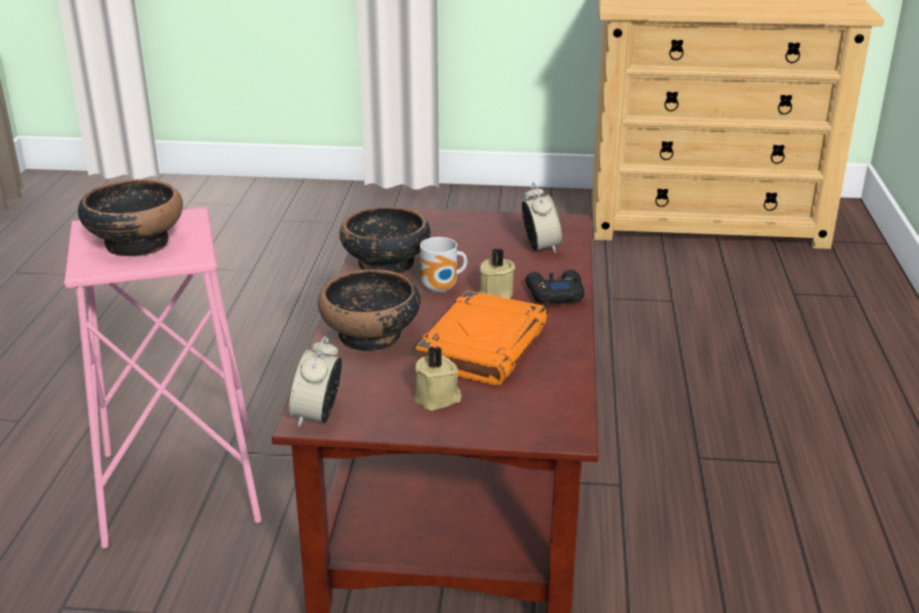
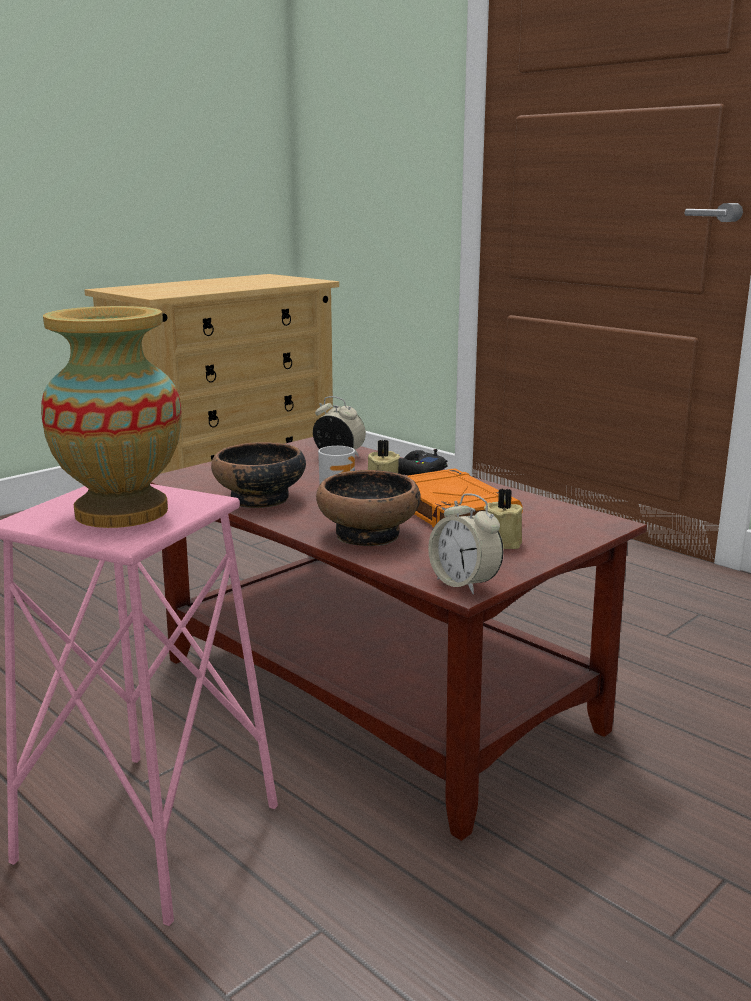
camera: 50 degrees left, 10 degrees down
bowl [78,179,183,257] -> vase [41,306,182,528]

